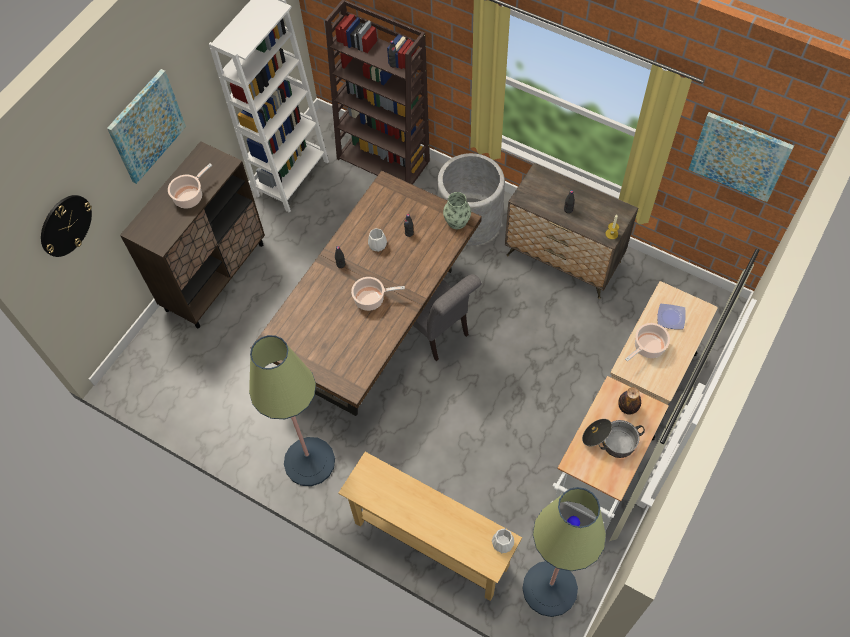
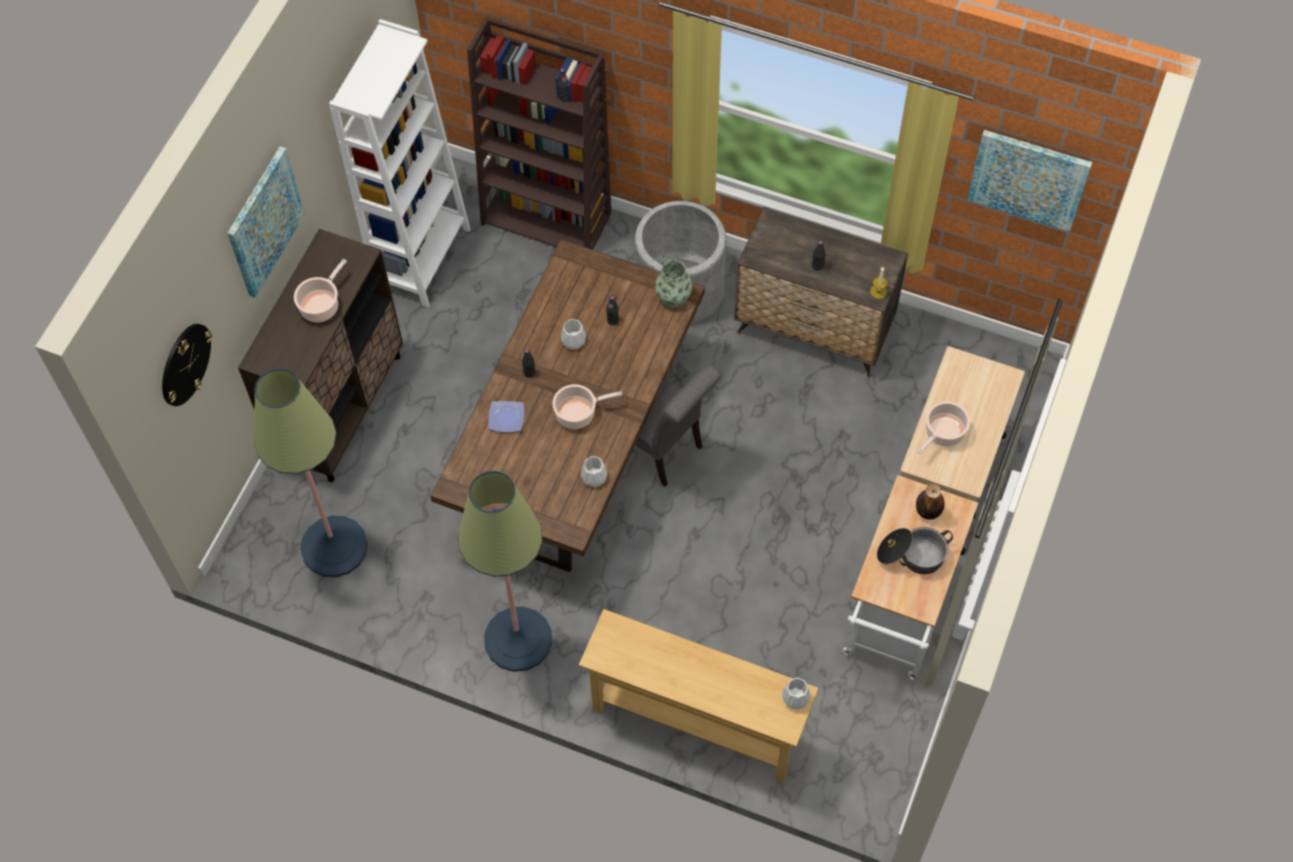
camera: 10 degrees left, 0 degrees up
floor lamp [522,487,606,617] -> floor lamp moved to [254,368,368,577]
plate [657,304,686,329] -> plate moved to [488,401,524,432]
none -> white vase [581,456,607,487]

